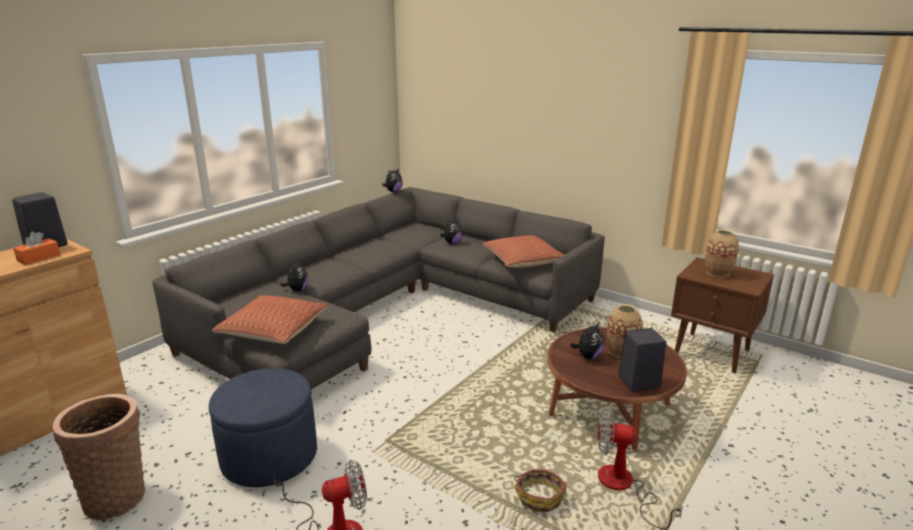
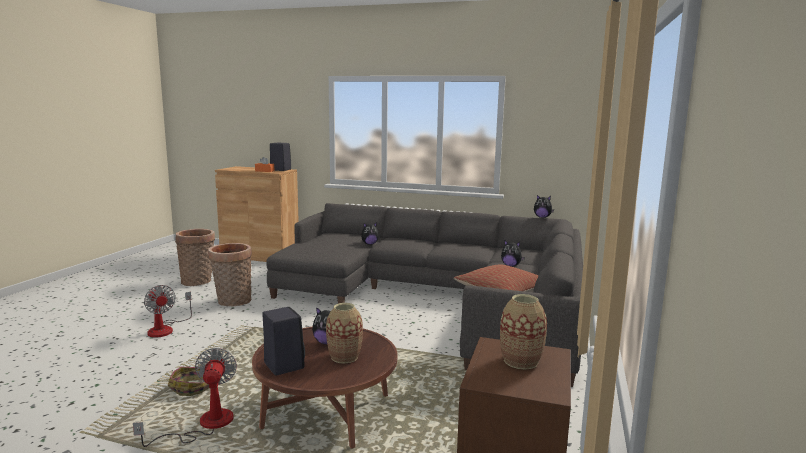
camera: 70 degrees right, 10 degrees down
blue ottoman [209,368,317,487] -> basket [208,243,252,307]
pillow [212,295,328,344] -> none

